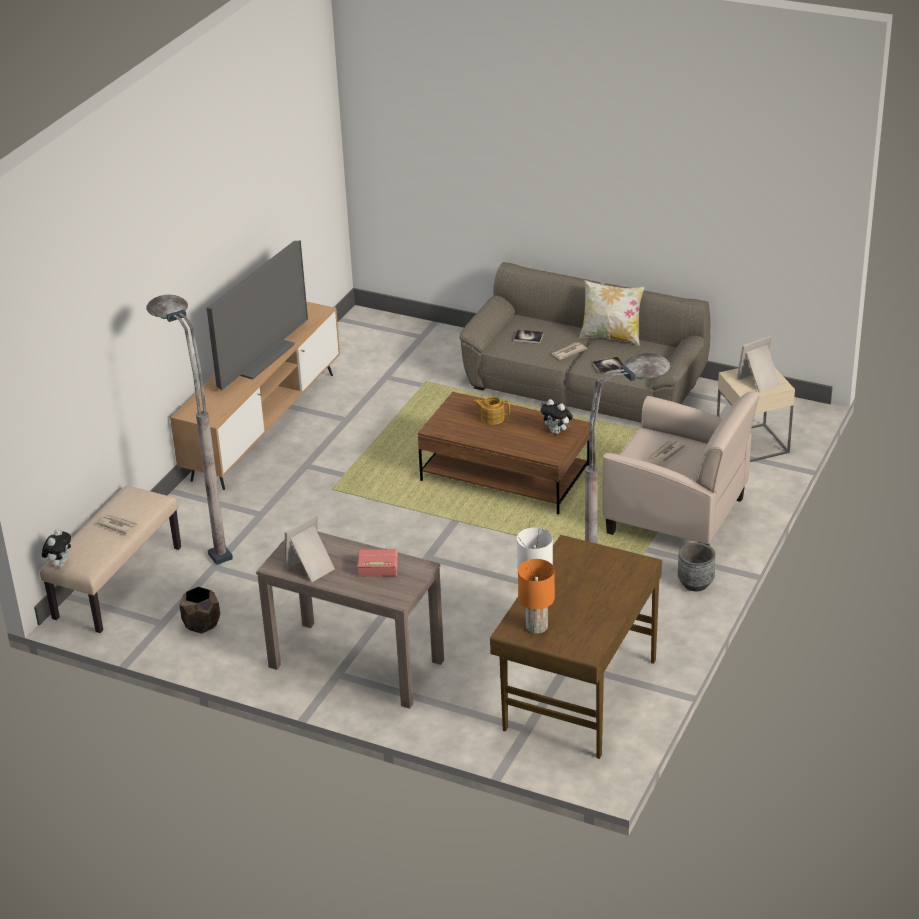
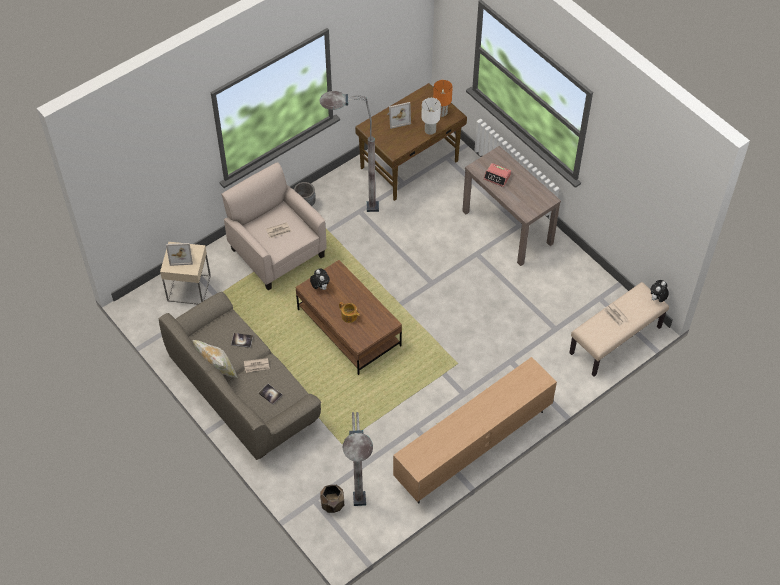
camera: 155 degrees left, 20 degrees up
grey floor lamp [146,295,233,565] -> grey floor lamp moved to [343,412,373,506]
brown planter [179,587,220,634] -> brown planter moved to [320,485,344,513]
television [207,240,308,390] -> none
picture frame [285,515,335,582] -> picture frame moved to [387,102,411,129]

